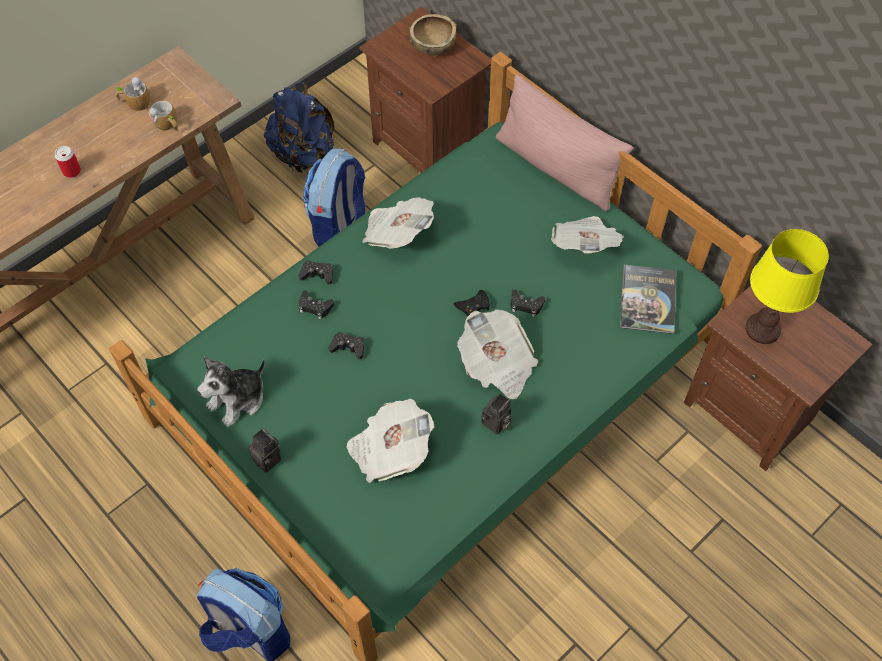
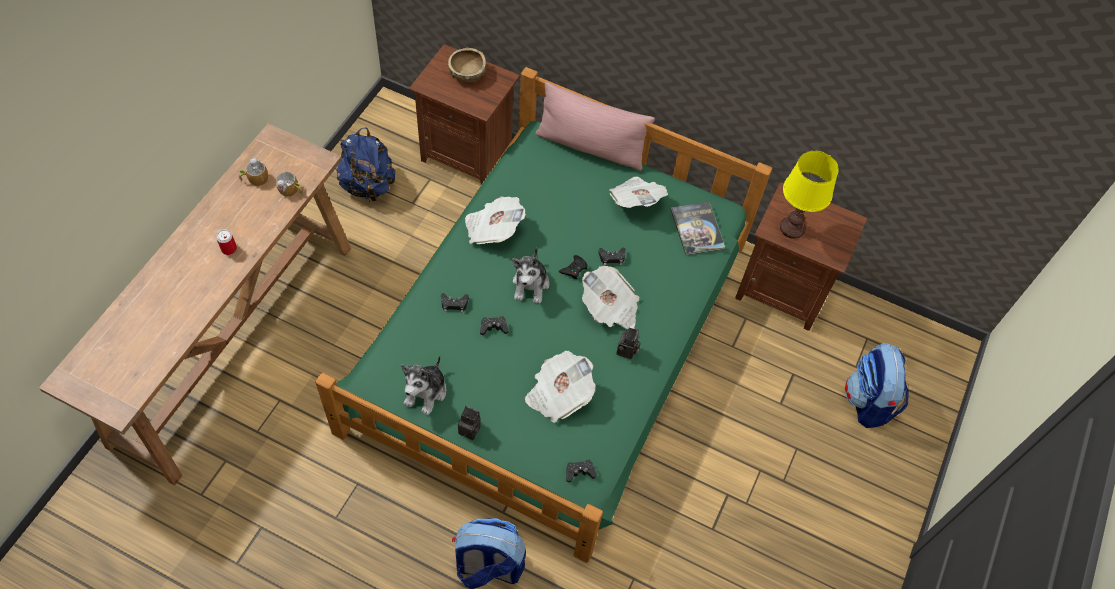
camera: 25 degrees left, 0 degrees up
black game controller [298,260,333,285] -> black game controller moved to [566,460,597,483]
backpack [303,149,365,247] -> backpack moved to [845,343,909,428]
none -> plush toy [512,247,549,304]

